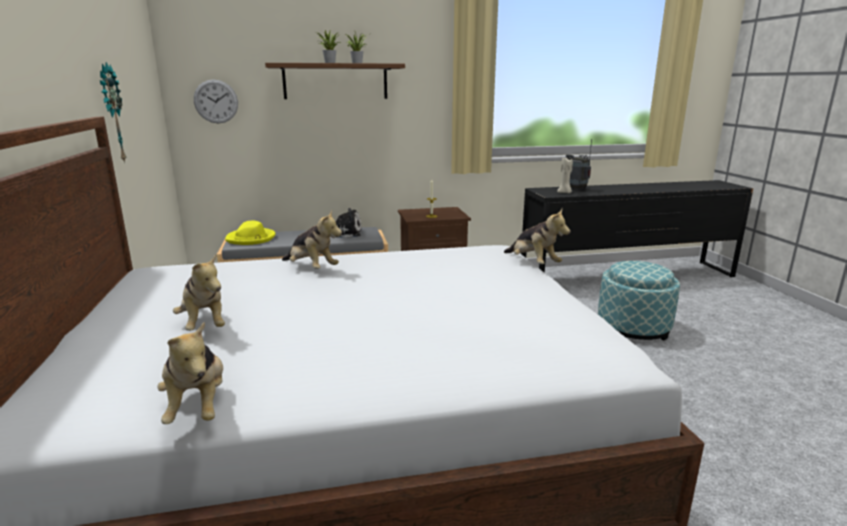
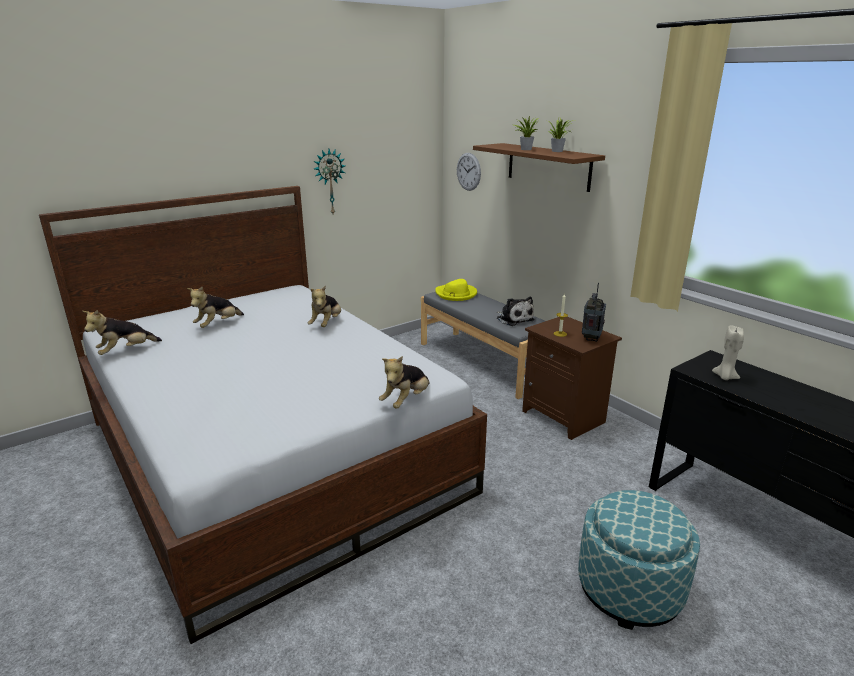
camera: 65 degrees right, 5 degrees up
radio [566,139,592,191] -> radio moved to [582,283,606,342]

